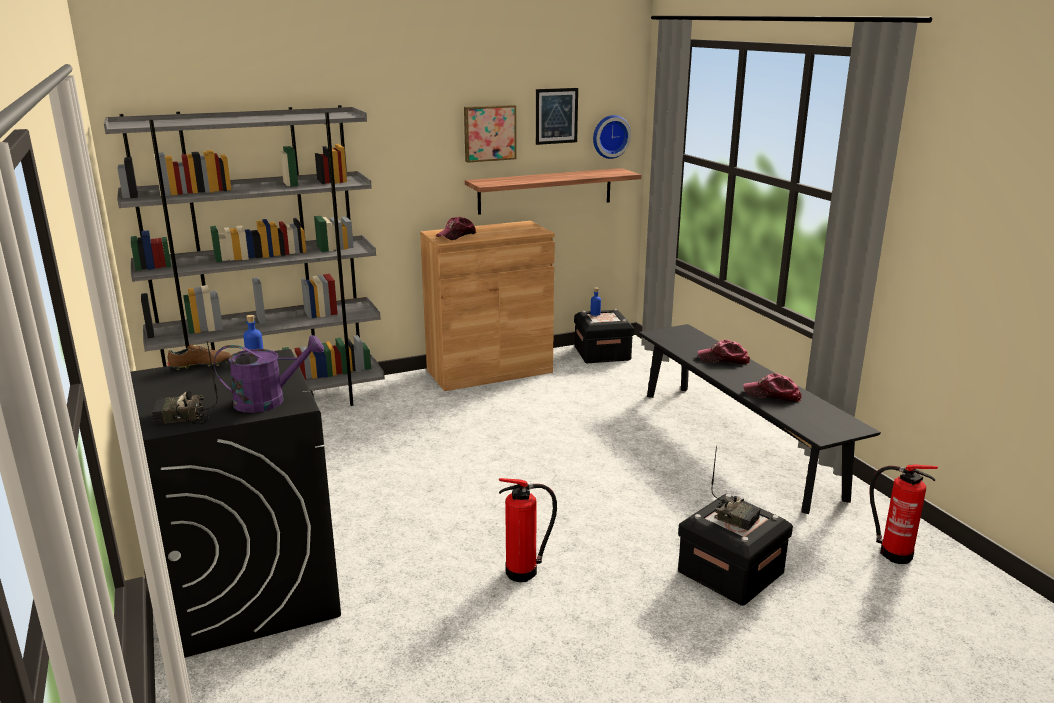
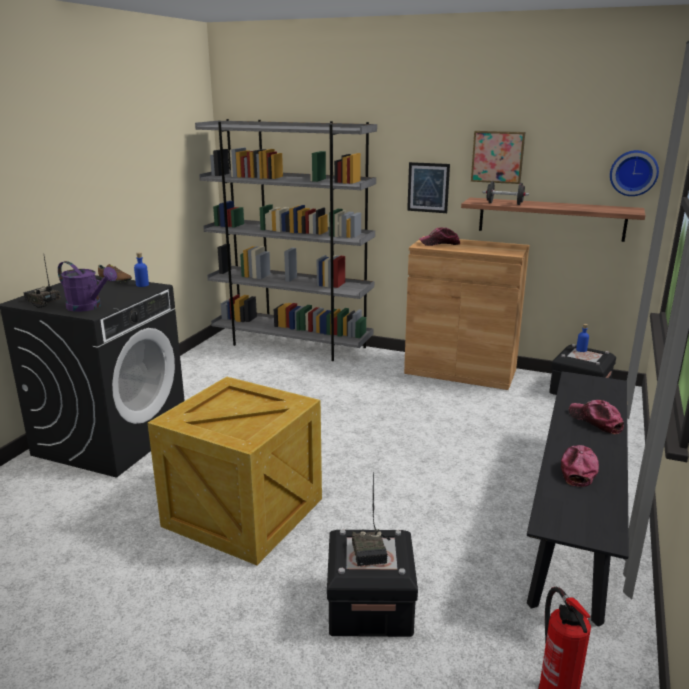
camera: 45 degrees right, 0 degrees up
fire extinguisher [499,478,557,582] -> crate [148,377,322,565]
picture [536,88,578,145] -> picture moved to [407,162,450,213]
cap [743,373,802,402] -> cap turned 45 degrees clockwise [561,445,599,487]
none -> black dumbbell [482,181,529,205]

